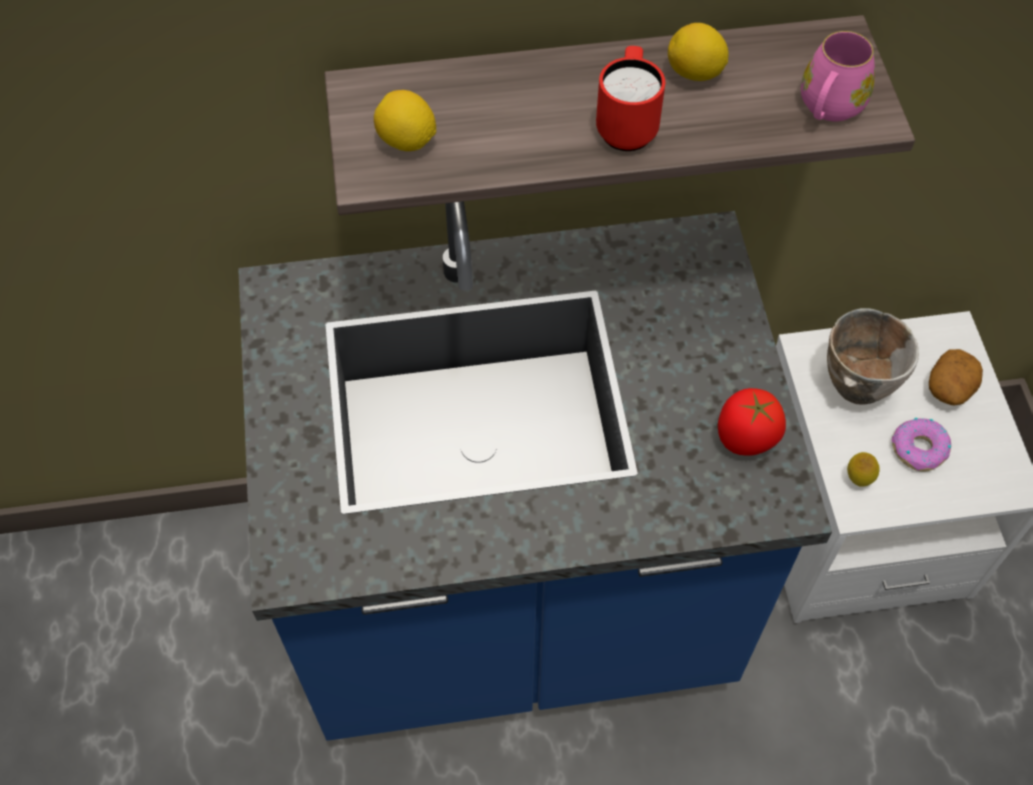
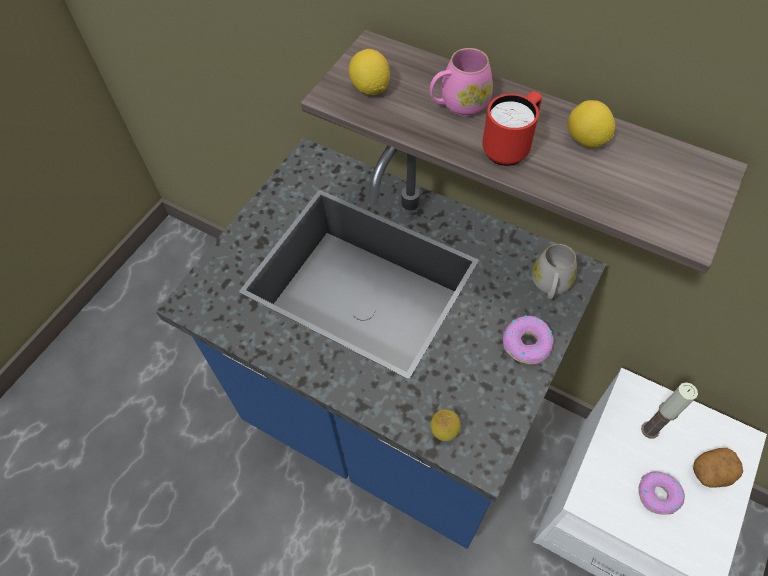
camera: 40 degrees right, 0 degrees up
tomato [718,388,786,456] -> none
pink mug [801,31,875,121] -> pink mug moved to [430,48,493,116]
bowl [827,308,919,405] -> candle [641,382,698,438]
lemon [847,452,880,487] -> lemon moved to [431,409,460,441]
none -> donut [503,315,554,364]
none -> white mug [532,244,577,299]

